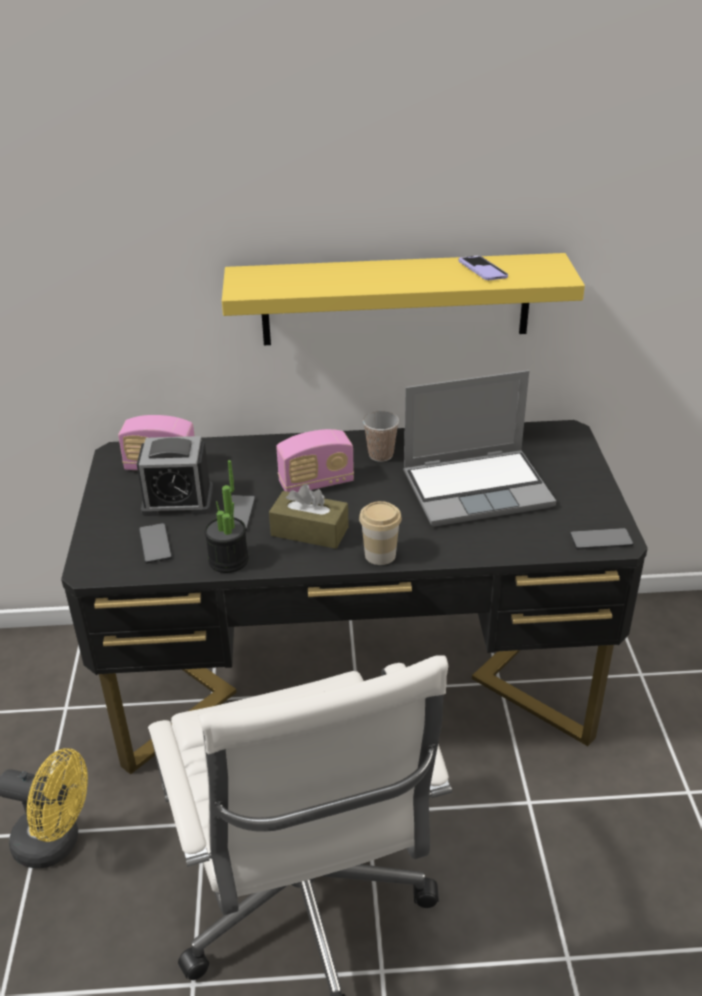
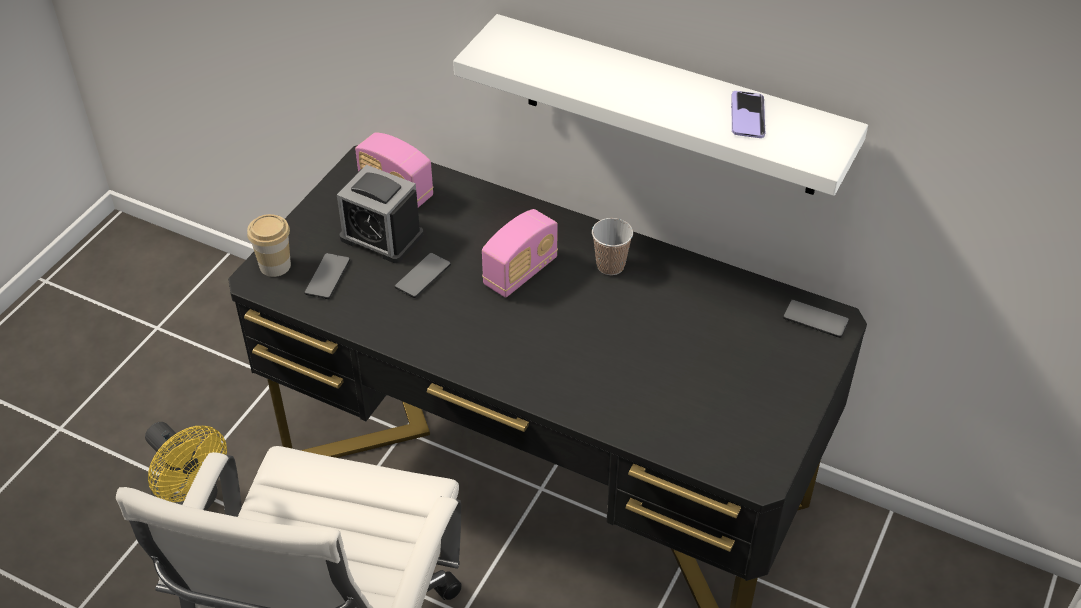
camera: 30 degrees right, 10 degrees up
potted plant [205,460,249,573] -> none
yellow shelf [222,253,585,345] -> white shelf [453,14,868,196]
brown tissue box [269,484,349,549] -> none
radio [276,429,354,492] -> radio turned 60 degrees counterclockwise [482,209,558,298]
cup [359,501,402,565] -> cup moved to [247,214,291,277]
laptop [403,370,556,526] -> none
phone [570,528,634,549] -> phone moved to [783,300,849,338]

